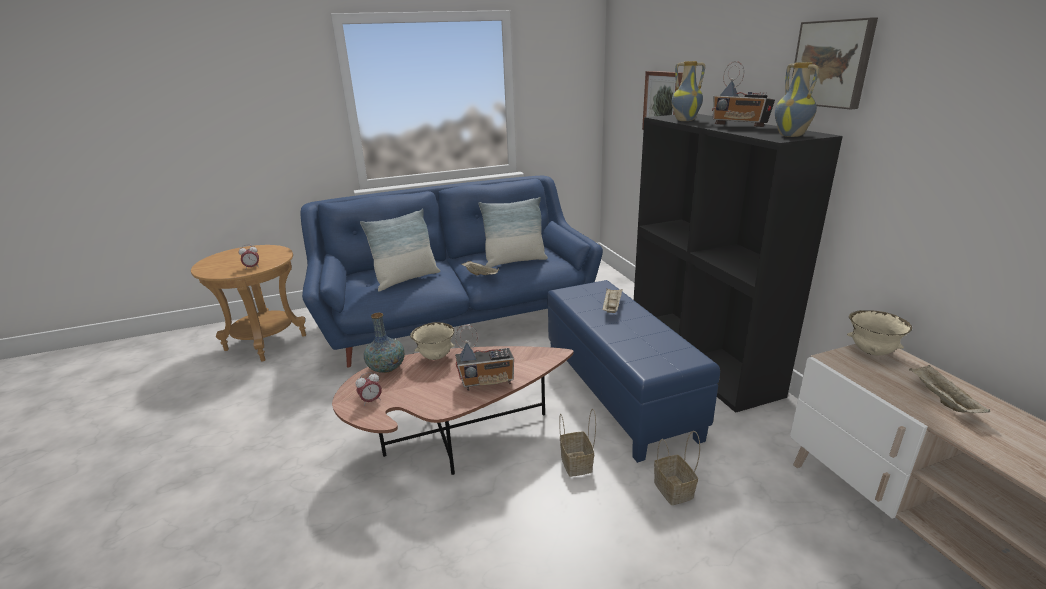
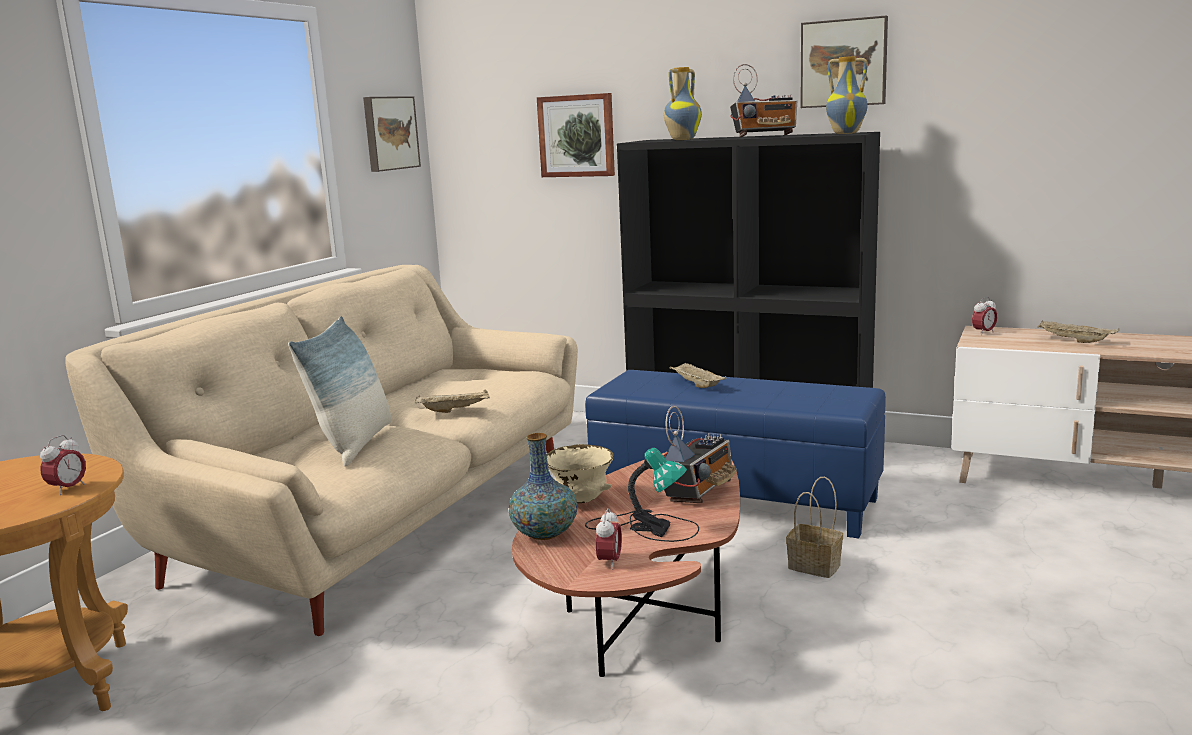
camera: 45 degrees left, 10 degrees down
blue sofa [300,176,603,368] -> beige sofa [65,265,578,636]
pillow [479,197,548,267] -> none
basket [654,431,700,505] -> none
beige bowl [847,310,912,356] -> alarm clock [972,297,998,335]
none -> picture [363,96,421,172]
none -> table lamp [585,448,699,542]

